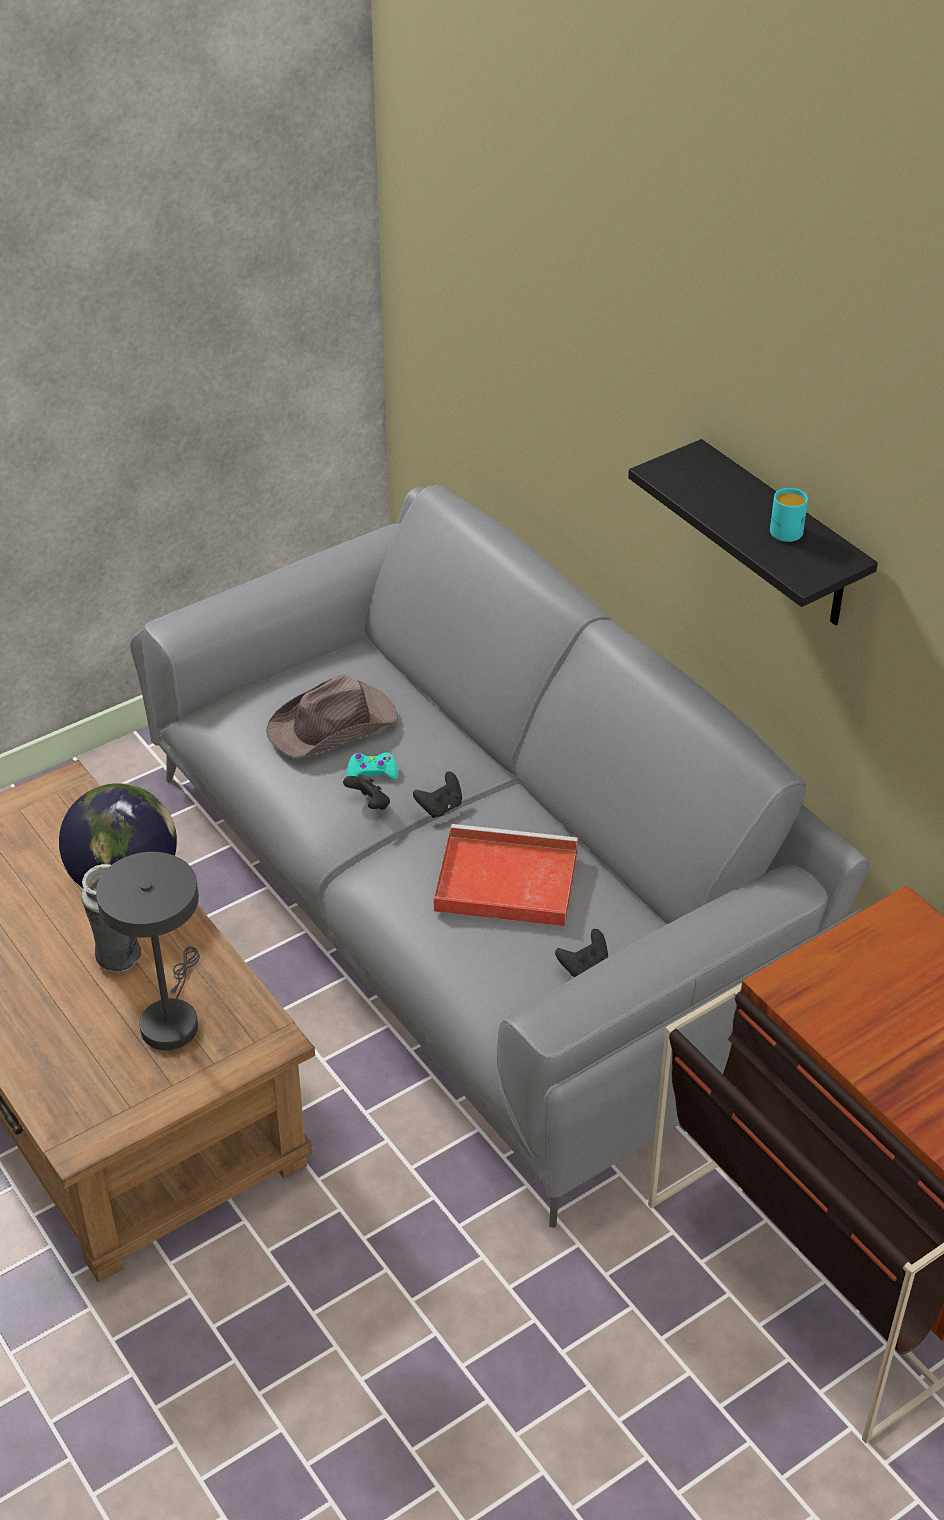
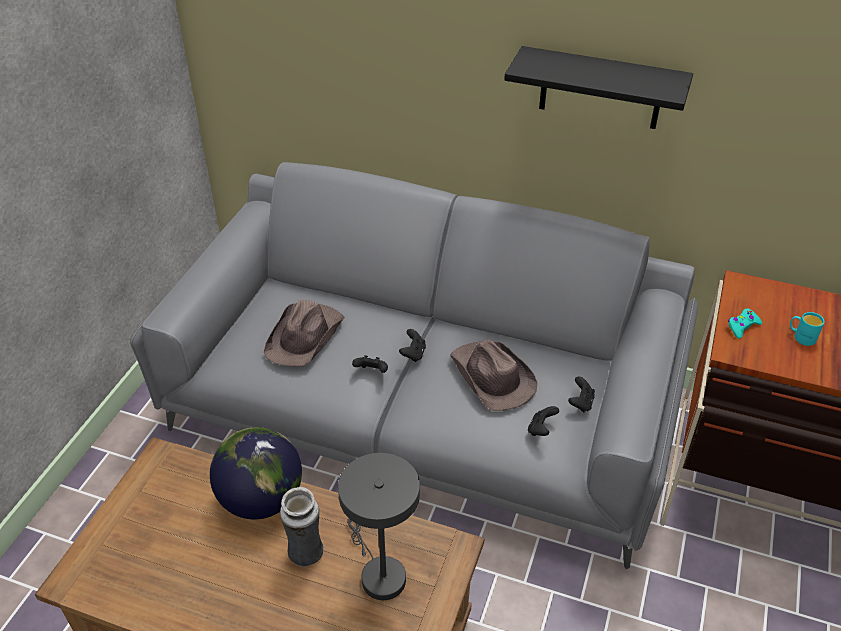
camera: 35 degrees left, 0 degrees up
turquoise game controller [347,752,398,780] -> turquoise game controller moved to [728,308,762,339]
red tray [434,824,578,926] -> brown hat [450,339,537,411]
turquoise mug [770,488,808,542] -> turquoise mug moved to [790,312,825,346]
none -> black game controller [528,406,559,436]

